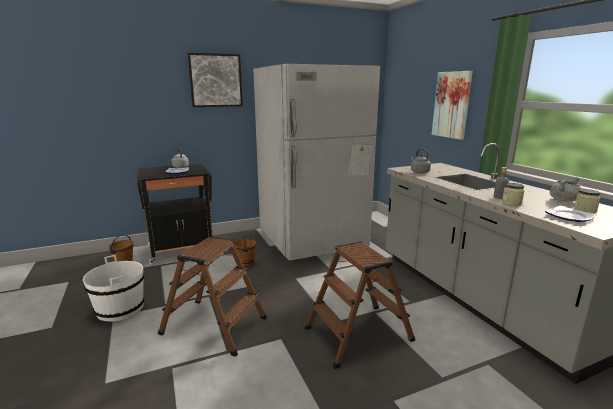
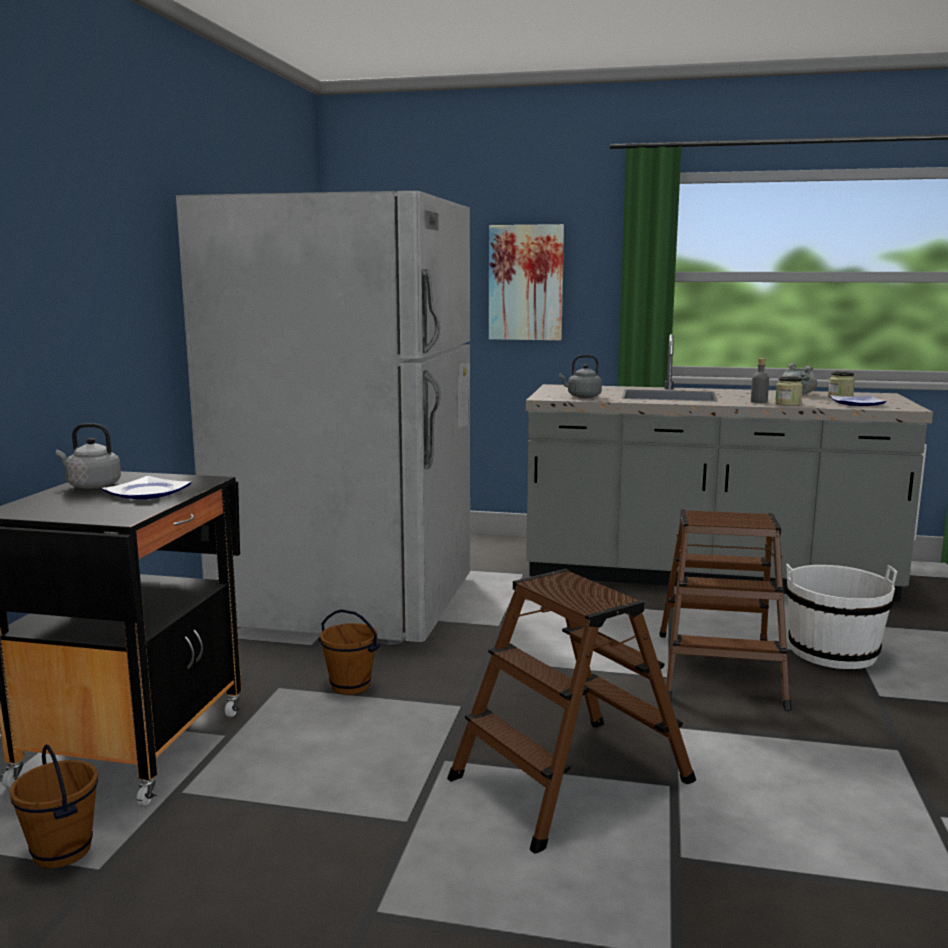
camera: 55 degrees left, 5 degrees down
white bucket [83,255,144,321] -> white bucket moved to [786,564,897,669]
picture [188,53,243,107] -> none

